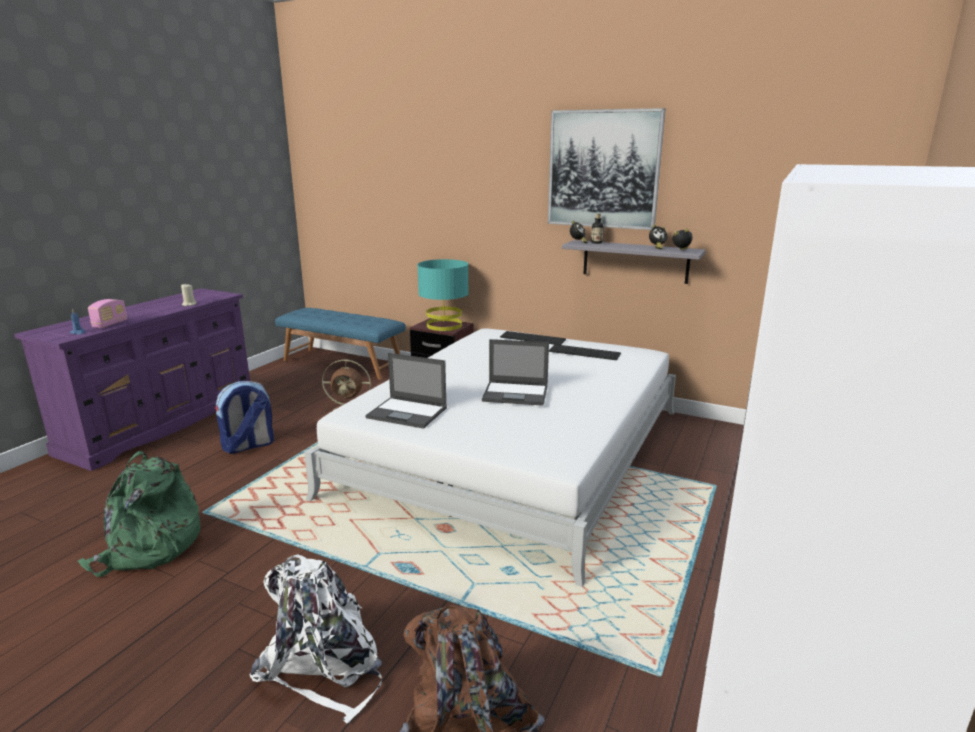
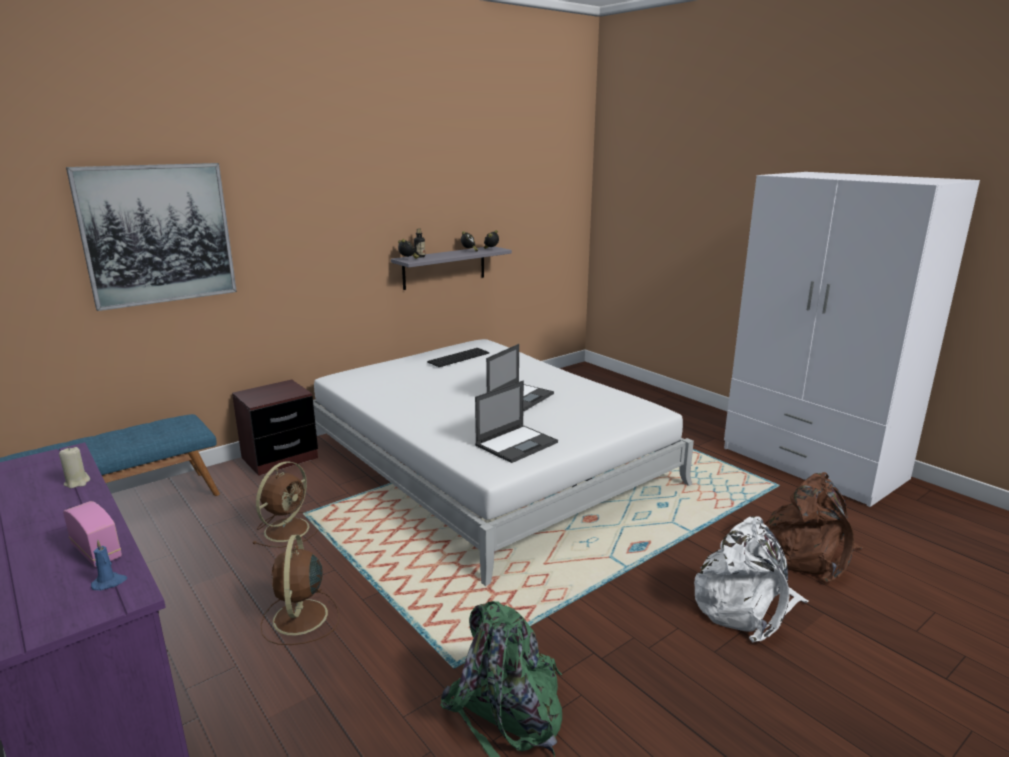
camera: 65 degrees left, 0 degrees up
backpack [215,381,274,454] -> brown fan [260,534,340,645]
turquoise table lamp [417,259,469,331] -> none
keyboard [500,331,566,345] -> none
picture [548,108,666,230] -> picture moved to [66,163,237,311]

